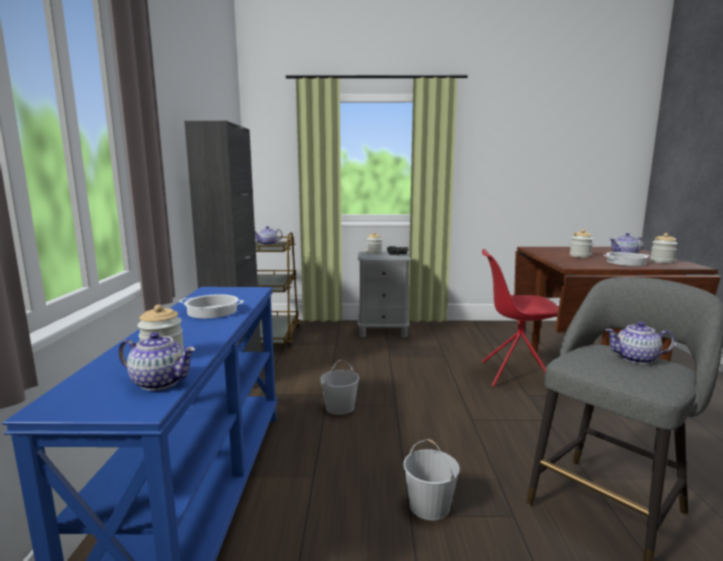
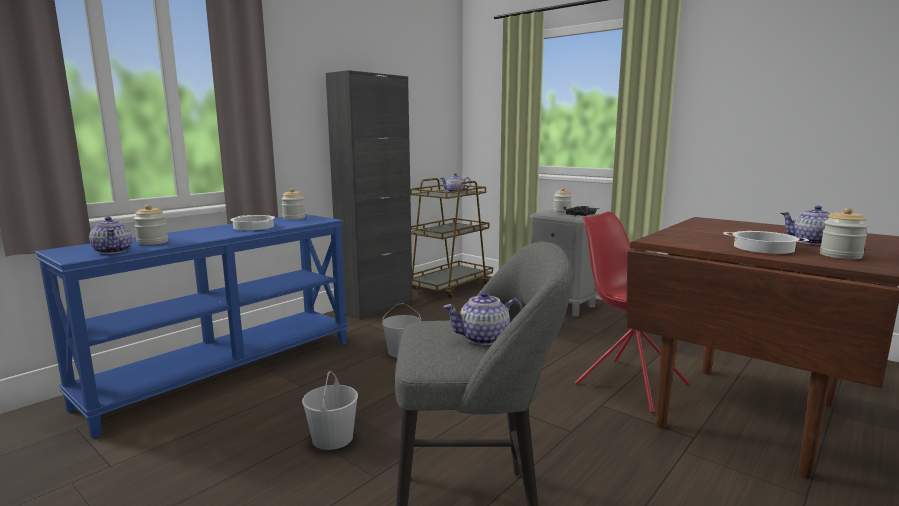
camera: 40 degrees right, 0 degrees up
jar [570,229,593,258] -> jar moved to [281,188,305,220]
teapot [605,321,675,364] -> teapot turned 60 degrees counterclockwise [443,291,523,345]

